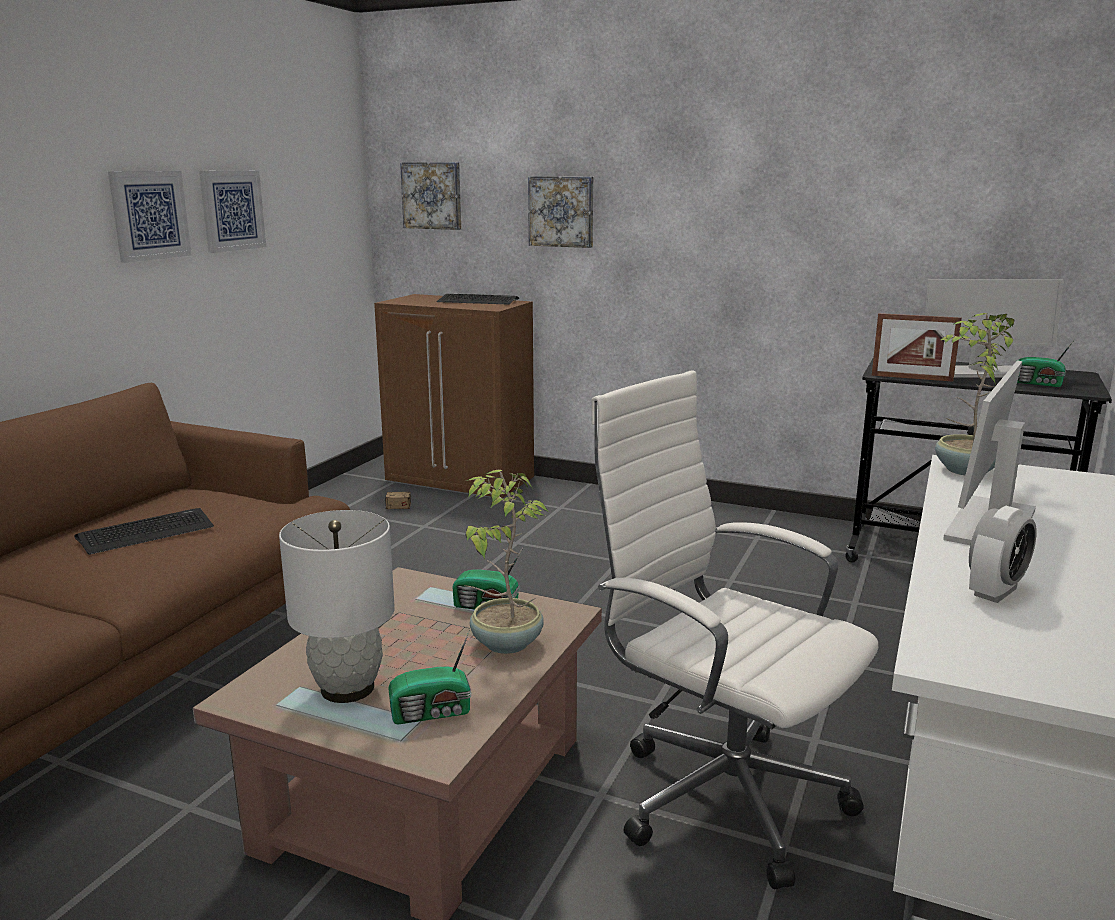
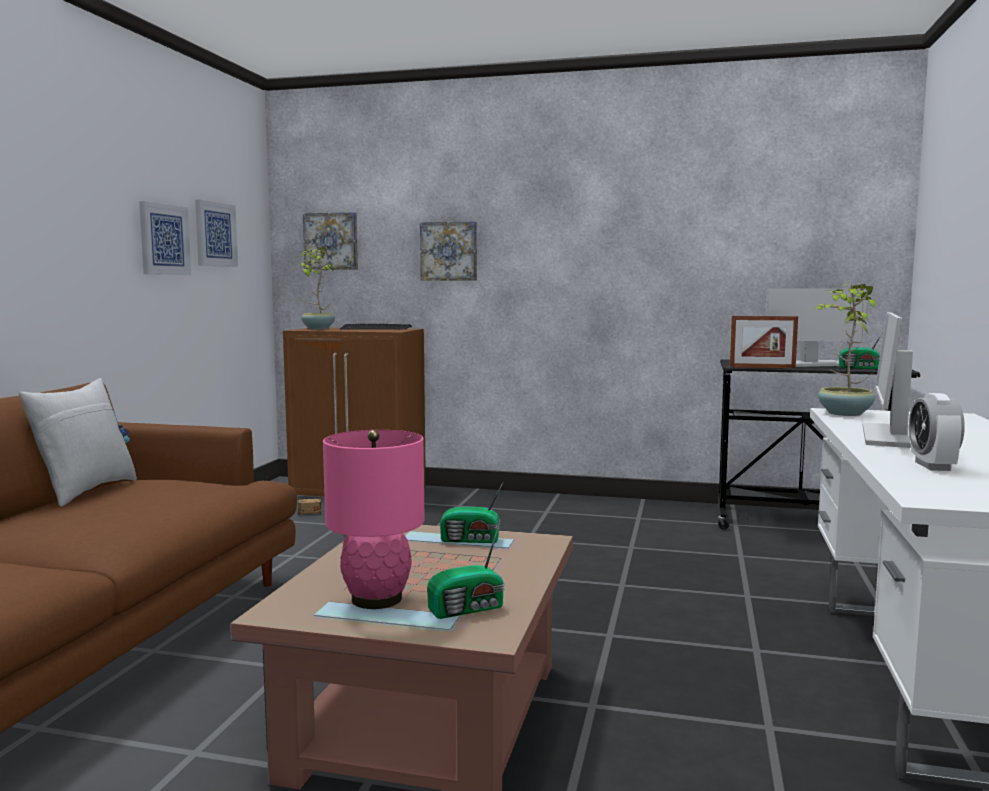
camera: 10 degrees left, 10 degrees down
keyboard [74,508,214,555] -> none
picture [108,171,191,263] -> picture moved to [195,200,238,267]
white table lamp [279,510,395,703] -> pink table lamp [323,430,424,609]
potted plant [464,470,549,654] -> potted plant moved to [299,246,335,329]
white office chair [591,370,879,889] -> none
alarm clock [969,506,1036,603] -> alarm clock turned 150 degrees clockwise [909,393,965,471]
none -> grey pillow [19,378,137,507]

